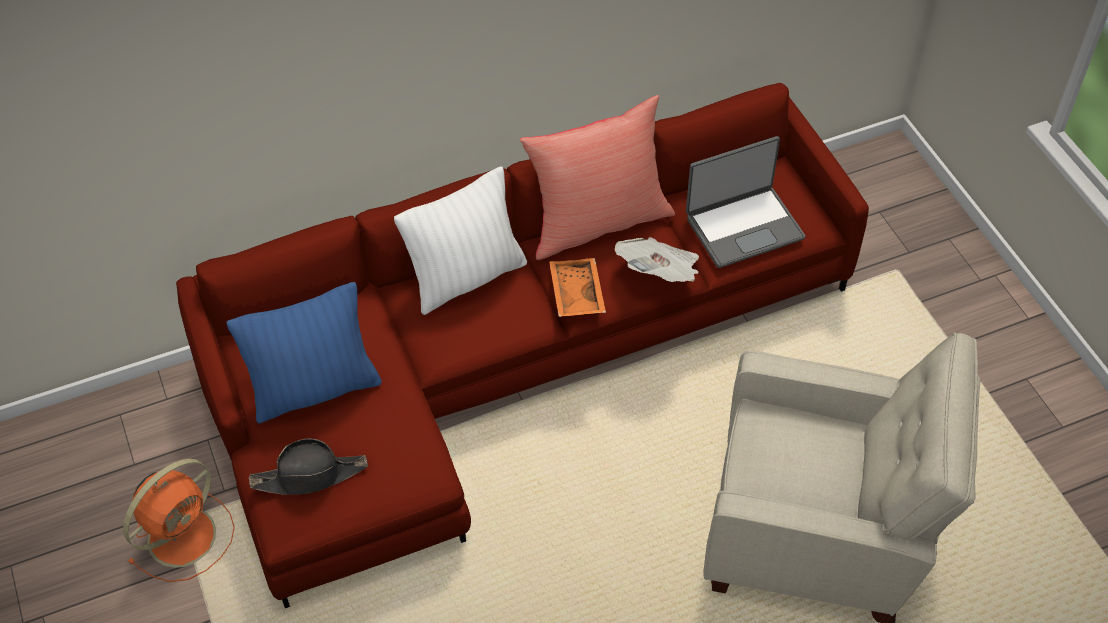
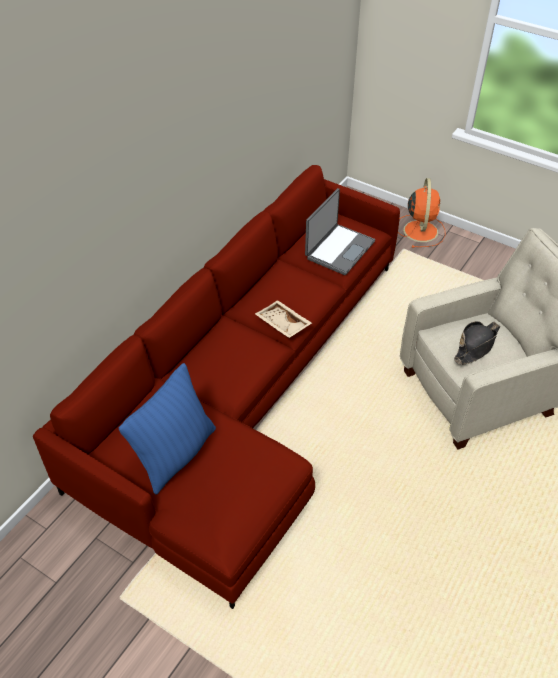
camera: 35 degrees left, 5 degrees down
orange fan [123,459,235,582] -> orange fan moved to [398,178,446,248]
black hat [249,438,368,495] -> black hat moved to [454,321,500,365]
white pillow [394,166,527,315] -> none
red pillow [520,95,675,260] -> none
orange tray [549,258,606,317] -> beige tray [255,300,312,338]
newspaper [615,237,699,282] -> none

